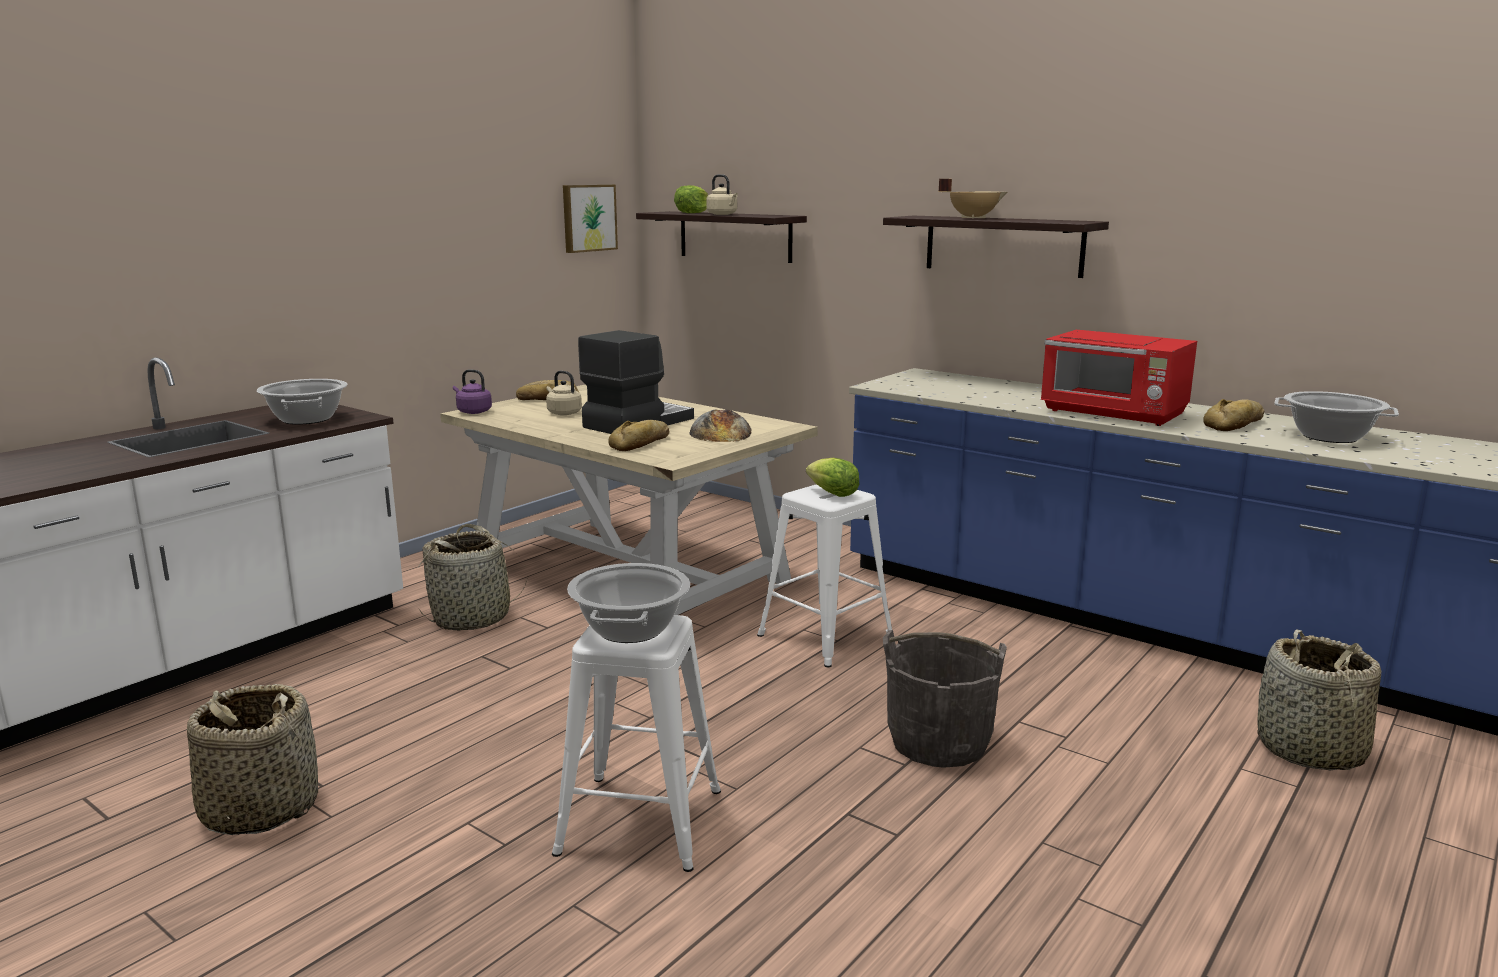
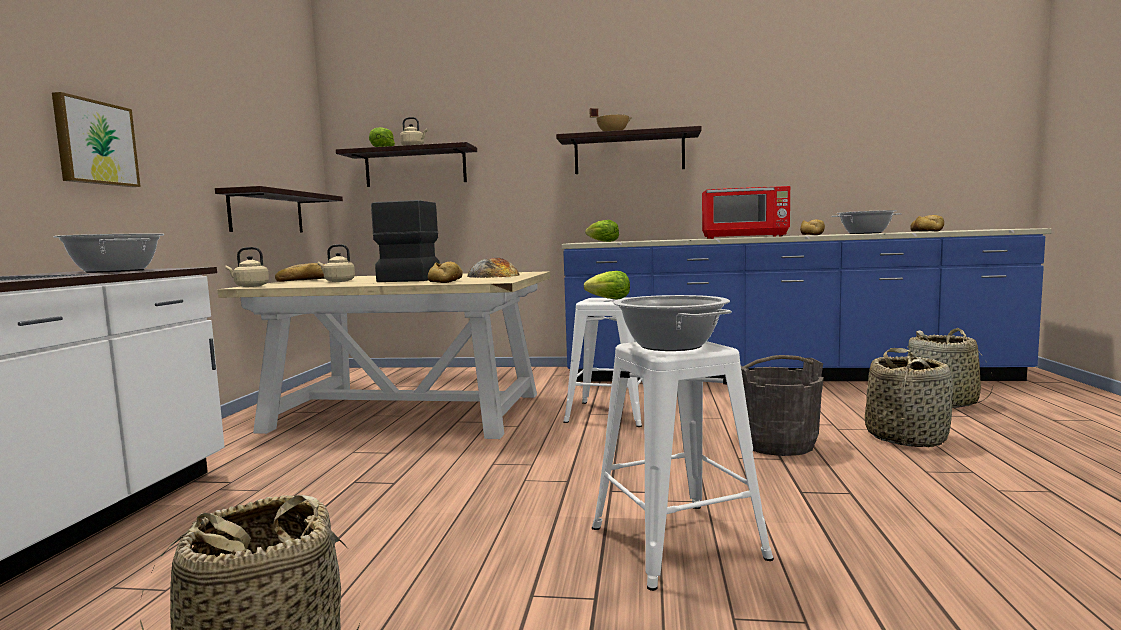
camera: 30 degrees left, 10 degrees down
basket [414,524,527,631] -> basket moved to [865,348,953,447]
purple kettle [453,370,492,414] -> beige kettle [226,247,269,287]
picture [563,184,618,253] -> picture moved to [52,92,141,187]
none -> shelf [215,186,343,232]
none -> lettuce [585,220,619,242]
none -> bread [910,215,944,231]

